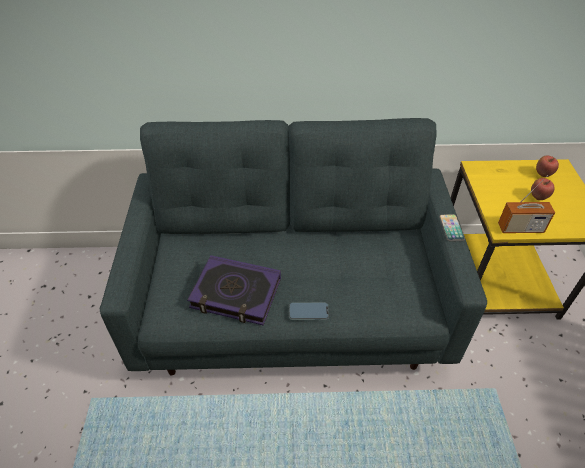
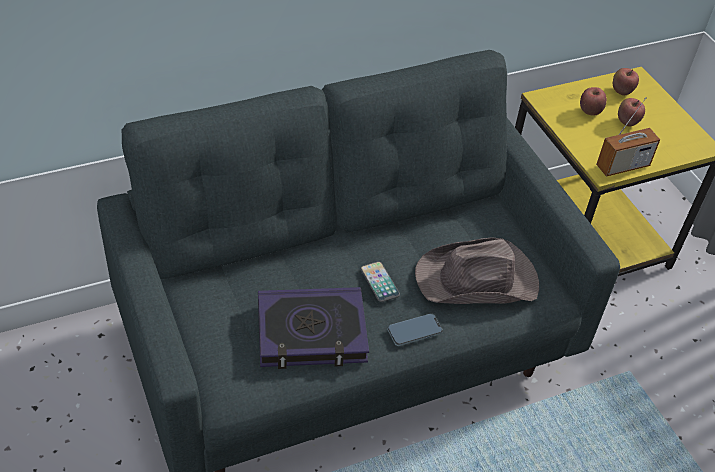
camera: 25 degrees left, 0 degrees up
phone [439,214,465,242] -> phone moved to [360,261,400,302]
none -> brown hat [415,237,539,304]
none -> apple [580,87,607,116]

